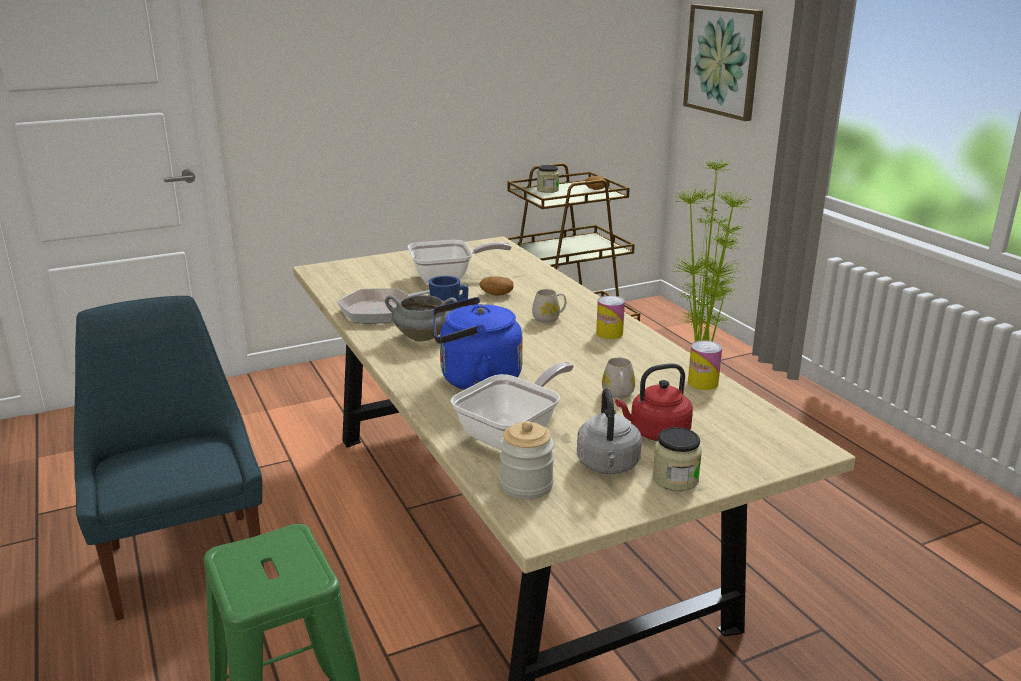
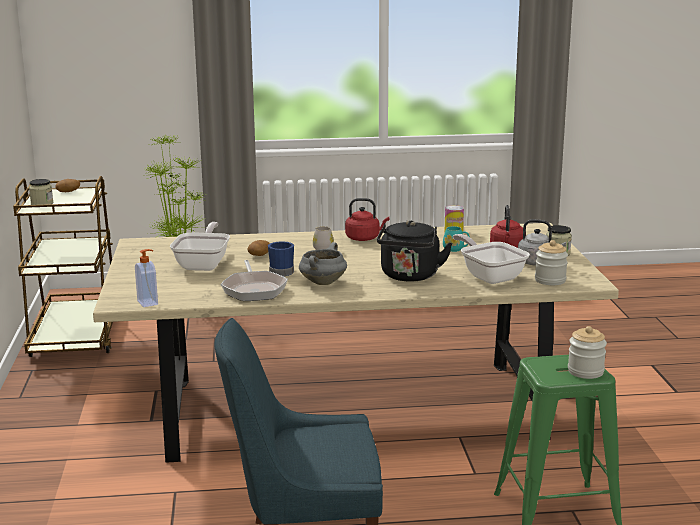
camera: 70 degrees left, 5 degrees down
blue kettle [433,297,523,390] -> black kettle [377,220,452,282]
can [596,296,625,339] -> red kettle [345,198,389,241]
white mug [602,357,635,399] -> turquoise mug [443,226,470,252]
picture [683,4,763,121] -> none
none -> soap dispenser [135,249,158,307]
none -> jar [568,326,607,379]

